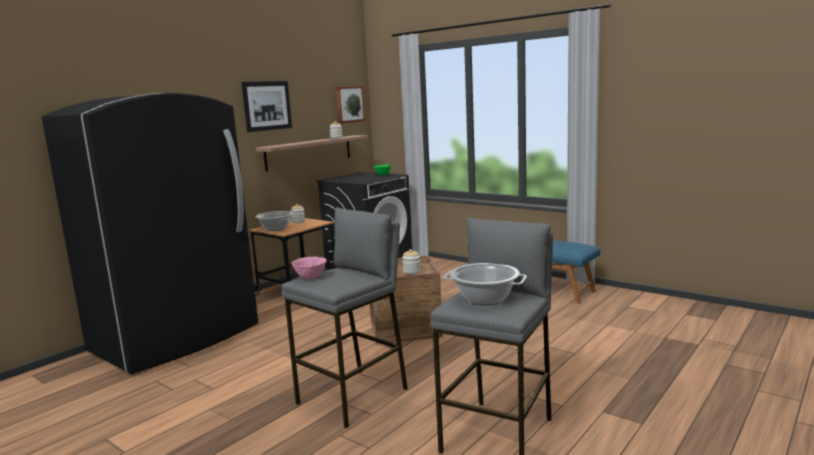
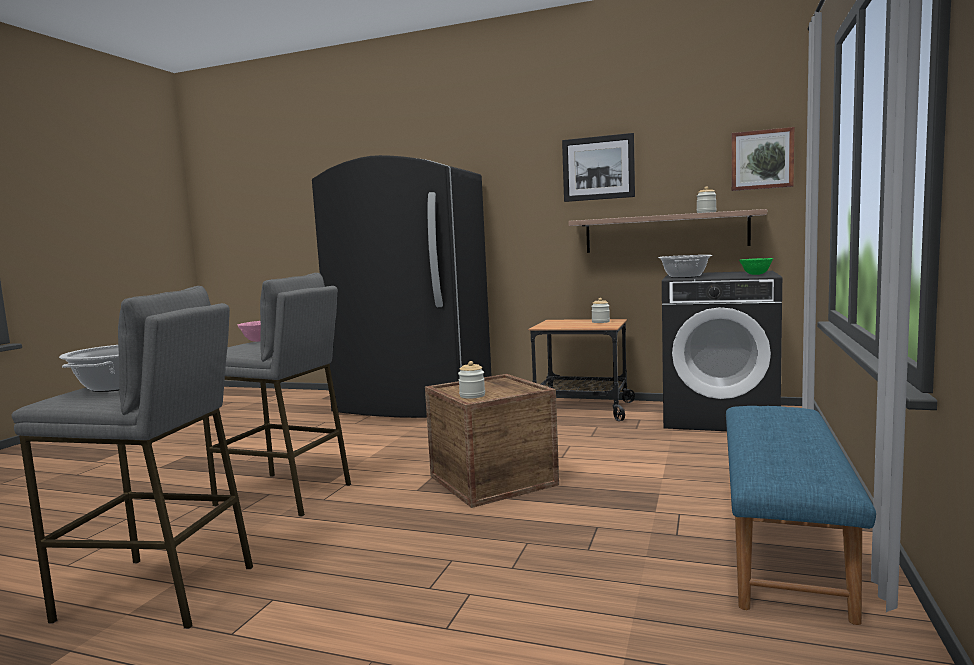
camera: 70 degrees right, 5 degrees down
cooking pot [255,211,295,231] -> cooking pot moved to [658,255,712,278]

